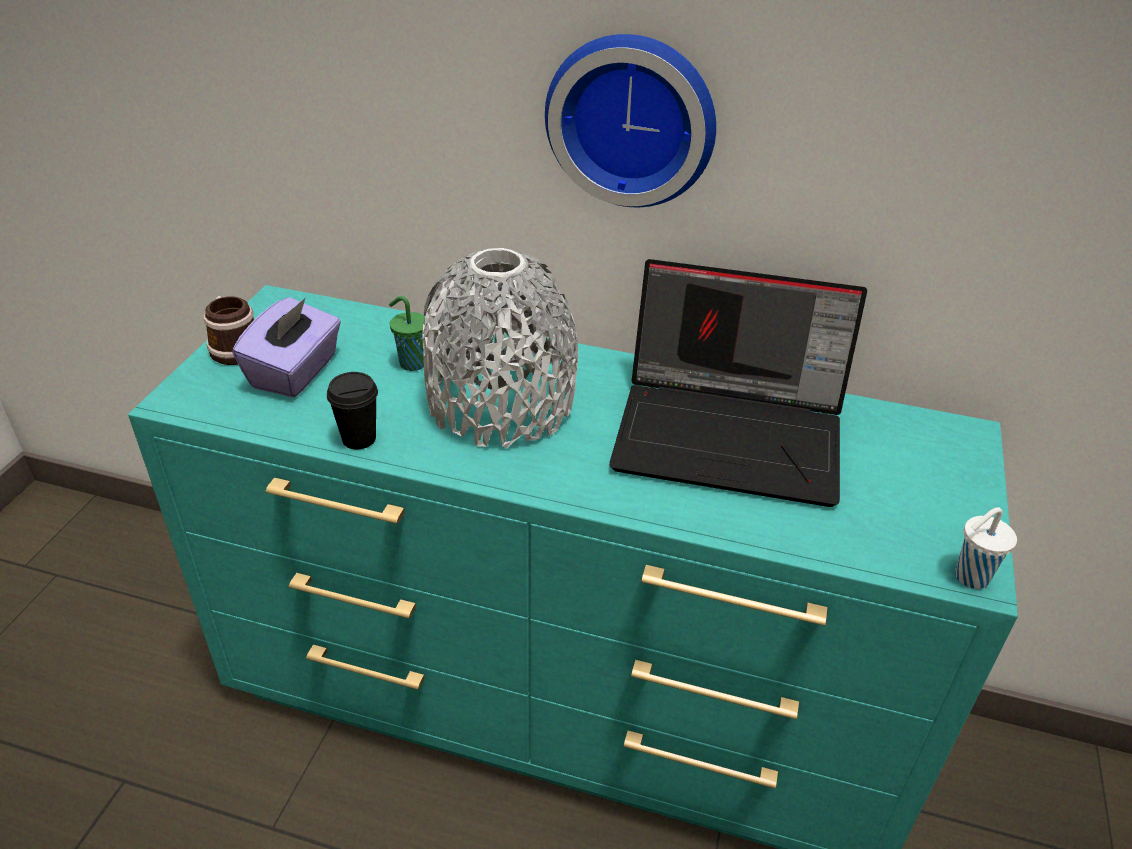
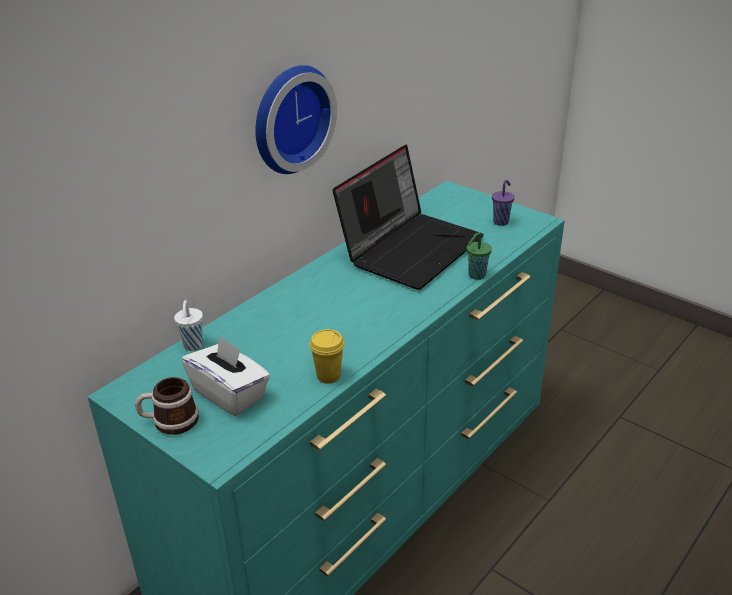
camera: 65 degrees left, 5 degrees down
purple tissue box [232,297,341,397] -> white tissue box [182,335,270,416]
black cup [327,372,378,449] -> yellow cup [310,329,345,384]
green cup [389,296,425,371] -> green cup moved to [467,232,492,280]
grey vase [422,248,578,448] -> none
white cup [955,507,1017,589] -> white cup moved to [174,300,203,351]
none -> purple cup [492,180,515,226]

